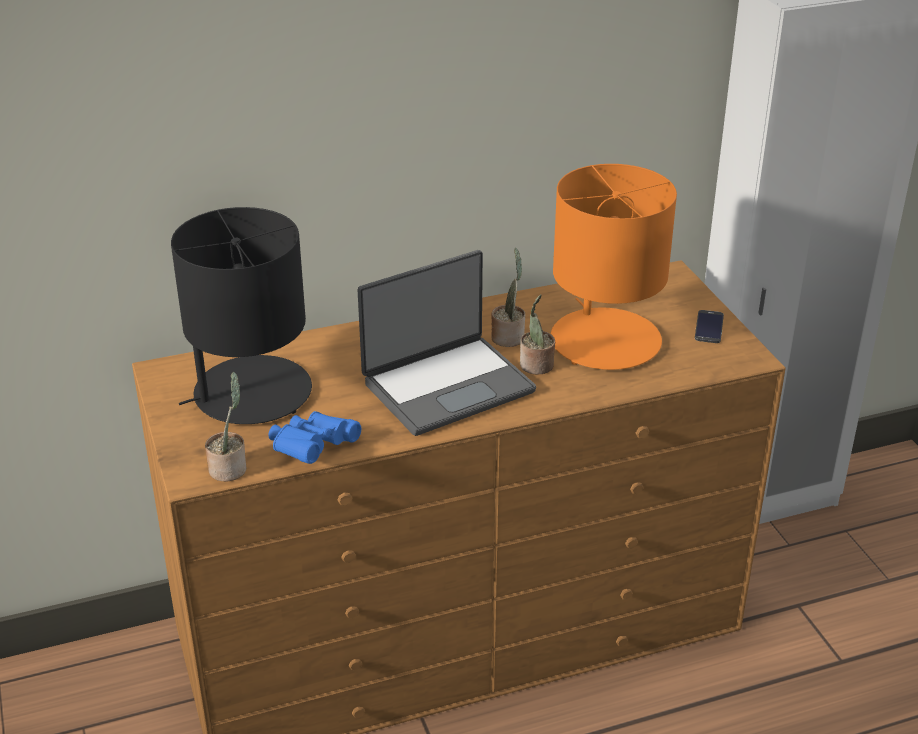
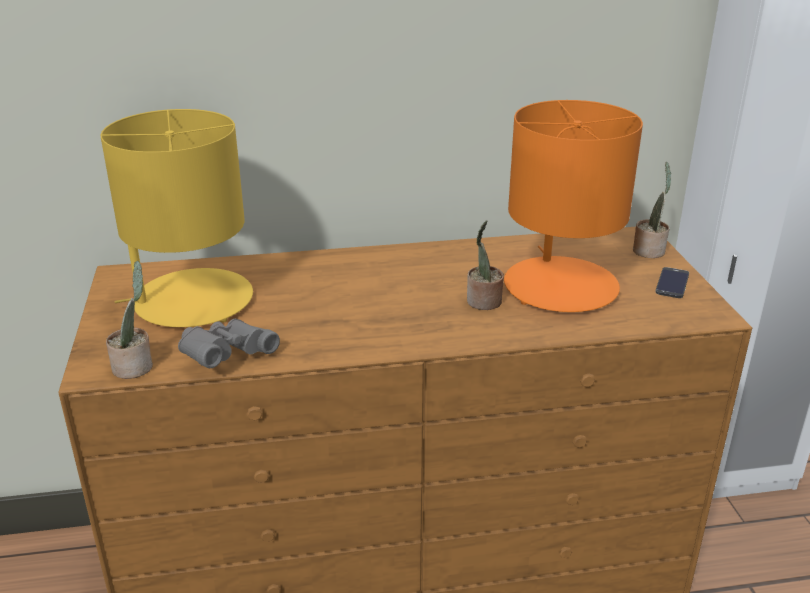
camera: 10 degrees right, 5 degrees down
black table lamp [171,207,312,424] -> yellow table lamp [101,109,253,327]
blue binoculars [269,411,361,464] -> grey binoculars [178,319,280,368]
laptop [358,250,536,436] -> none
potted plant [491,248,525,347] -> potted plant moved to [633,162,672,258]

